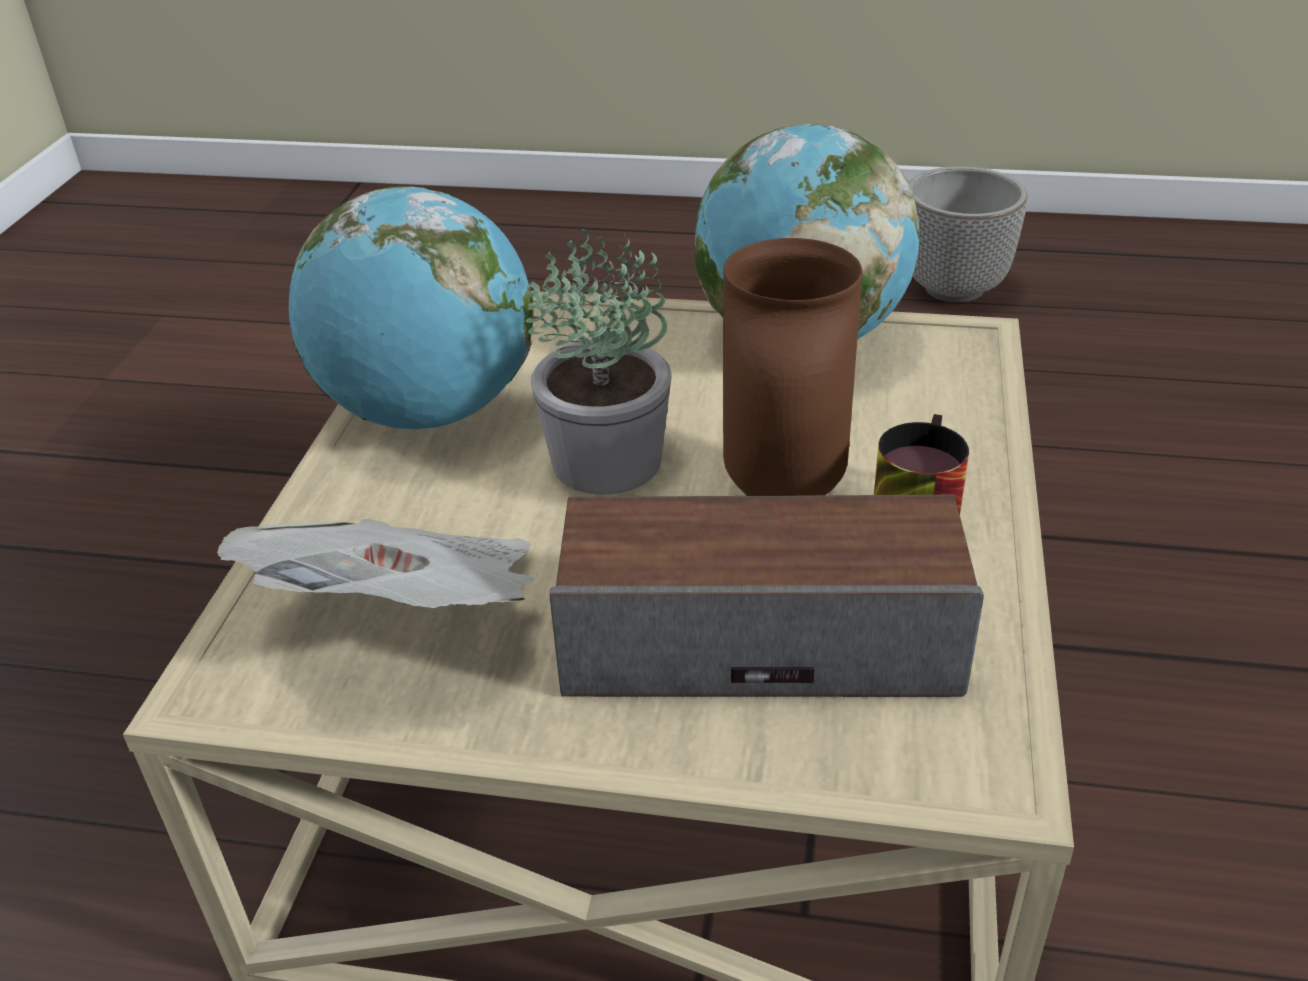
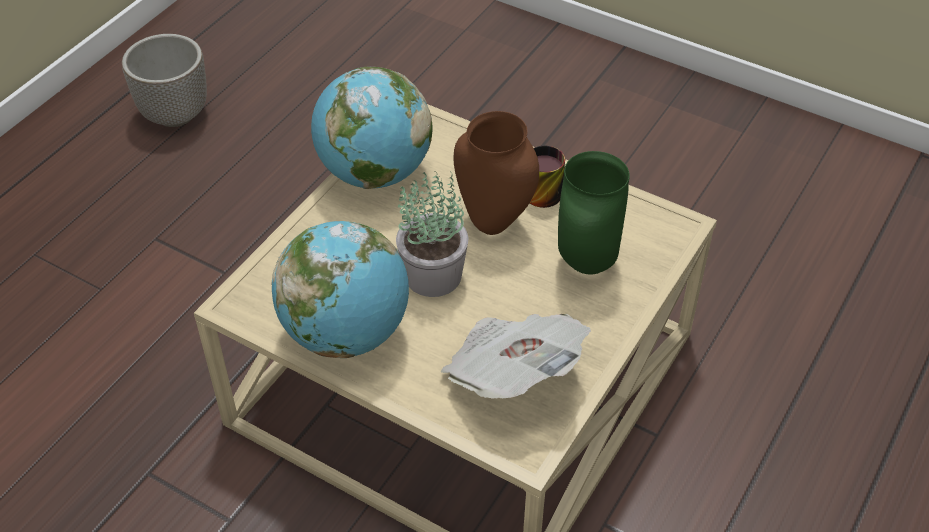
camera: 70 degrees left, 10 degrees up
speaker [550,495,984,697] -> green vase [558,151,630,275]

